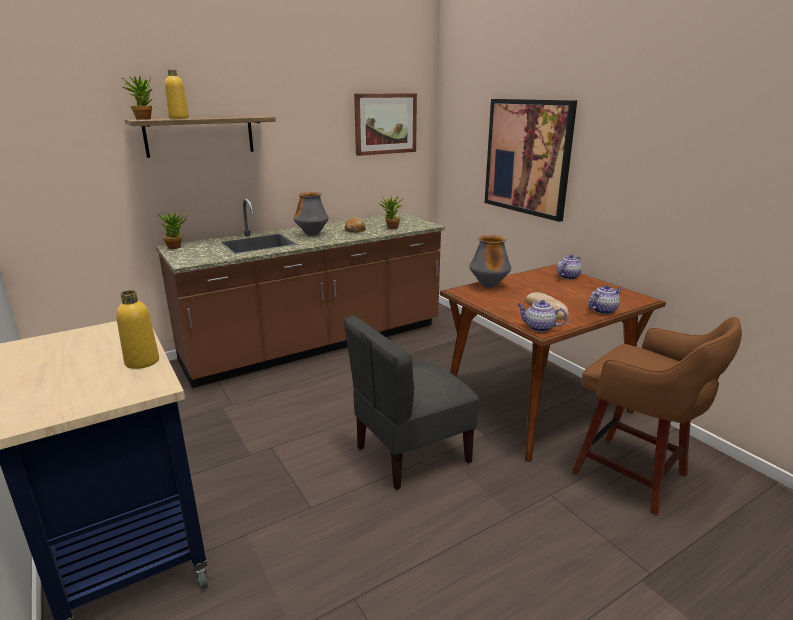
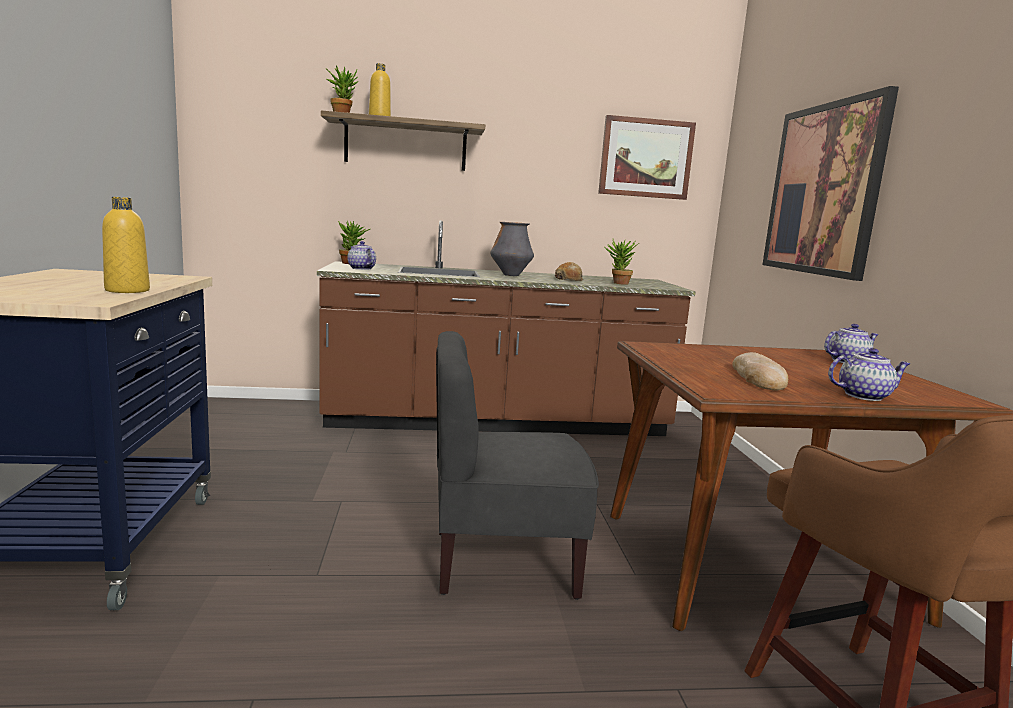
camera: 25 degrees right, 10 degrees down
vase [469,235,511,288] -> none
teapot [517,300,567,332] -> teapot moved to [347,241,376,270]

